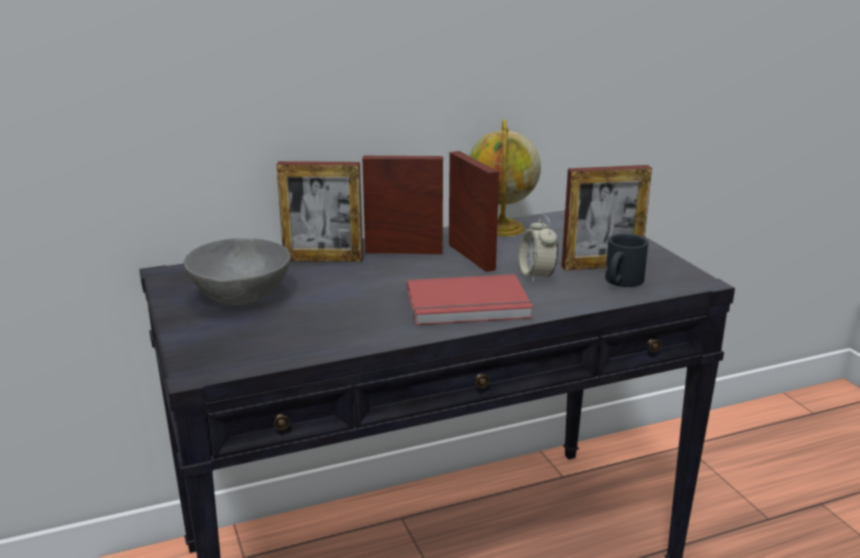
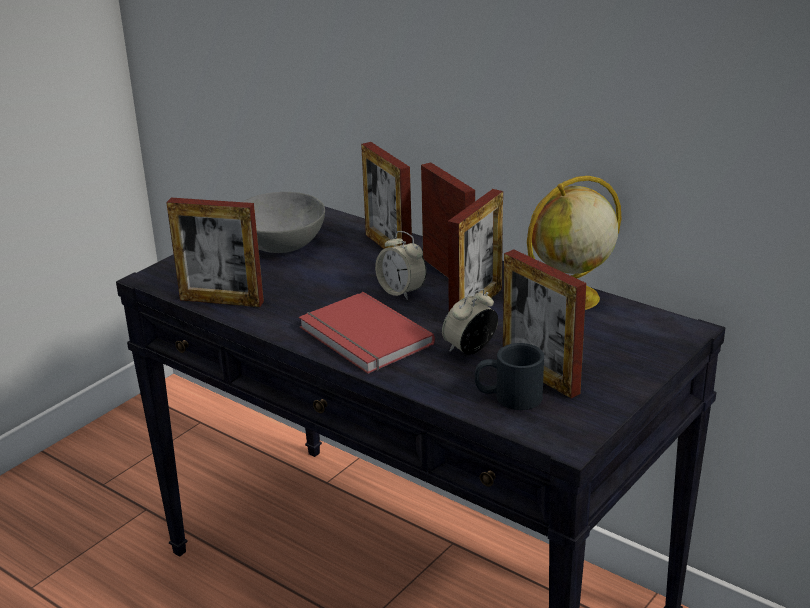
camera: 60 degrees right, 5 degrees up
none -> picture frame [166,198,264,307]
none -> alarm clock [375,231,426,300]

